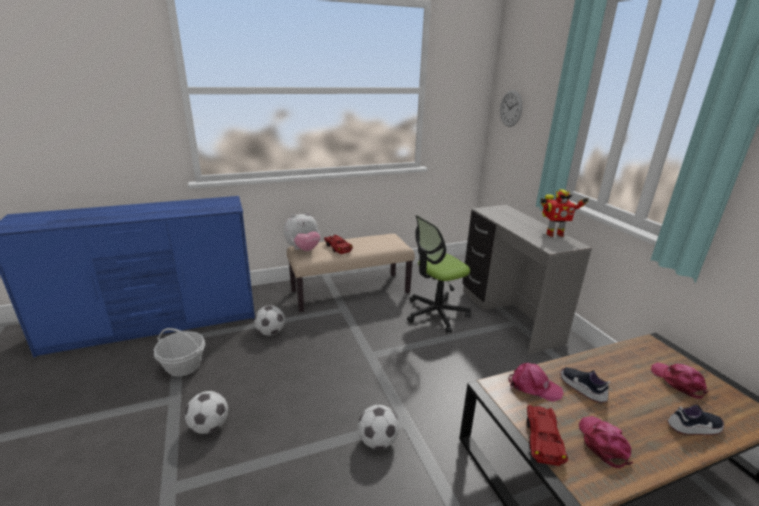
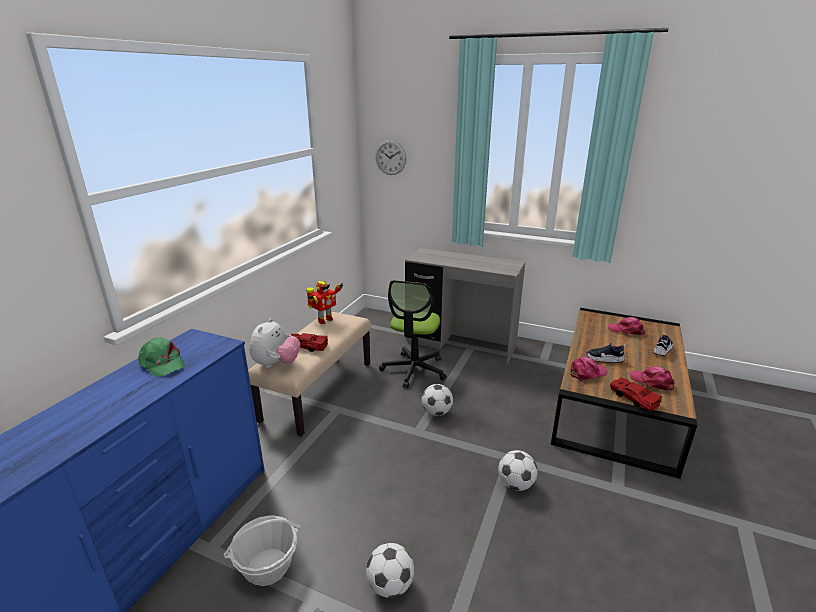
camera: 45 degrees left, 0 degrees up
football [254,305,285,336] -> football moved to [422,384,453,416]
toy robot [541,189,589,237] -> toy robot moved to [306,281,344,324]
none -> green cap [138,337,185,377]

